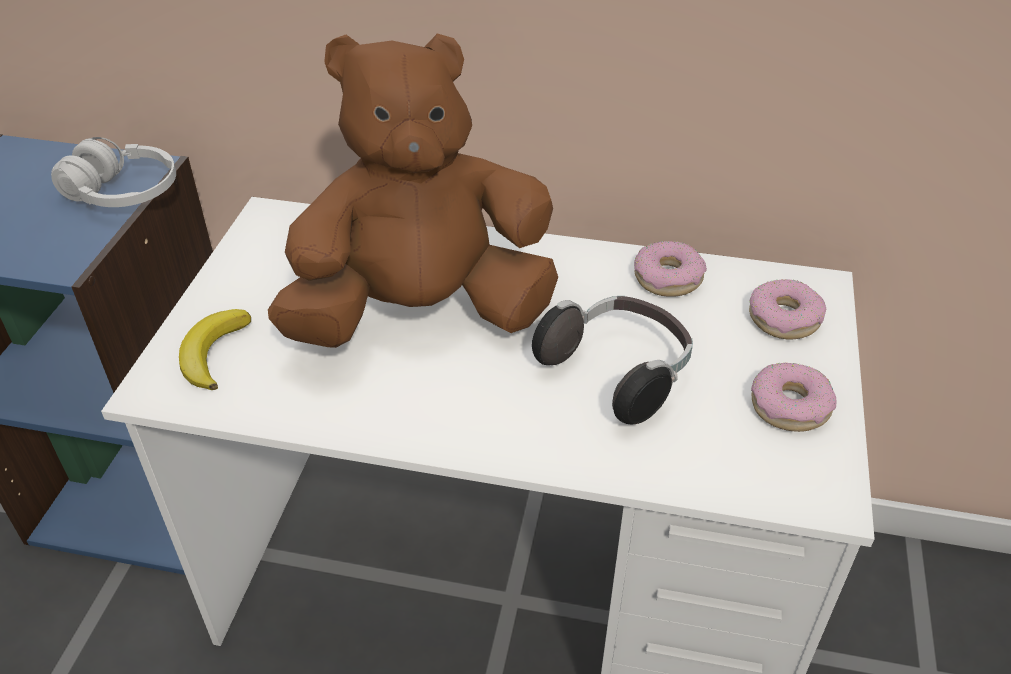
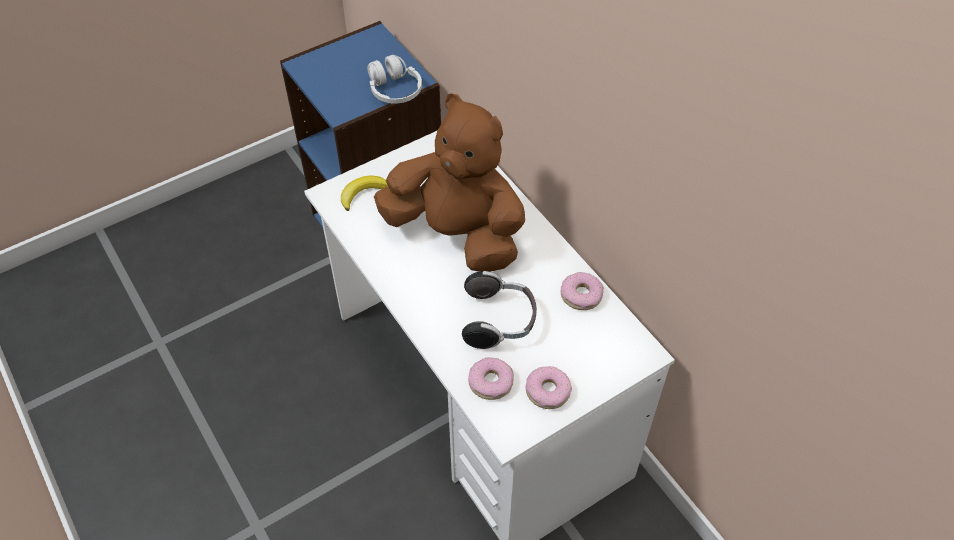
camera: 45 degrees right, 10 degrees up
donut [749,279,826,339] -> donut moved to [468,357,514,400]

